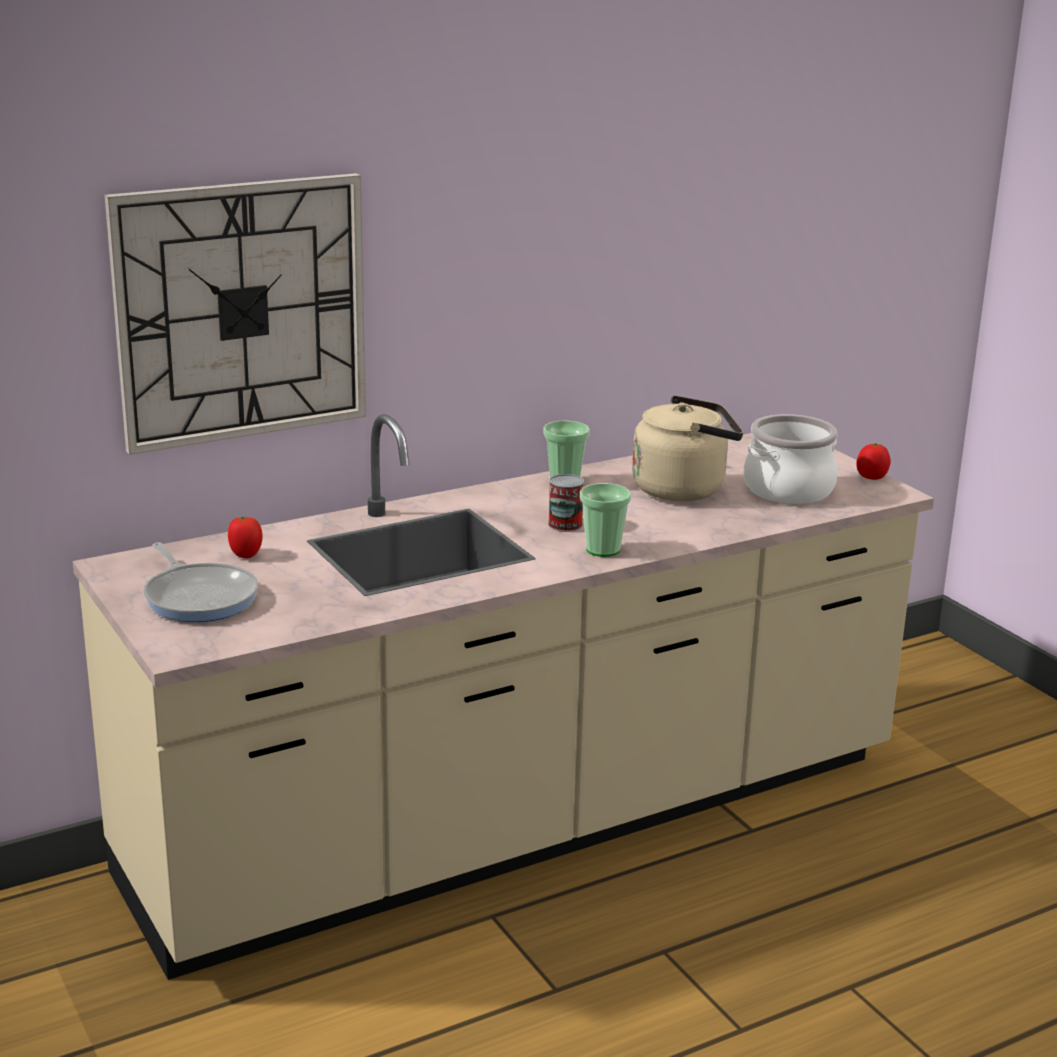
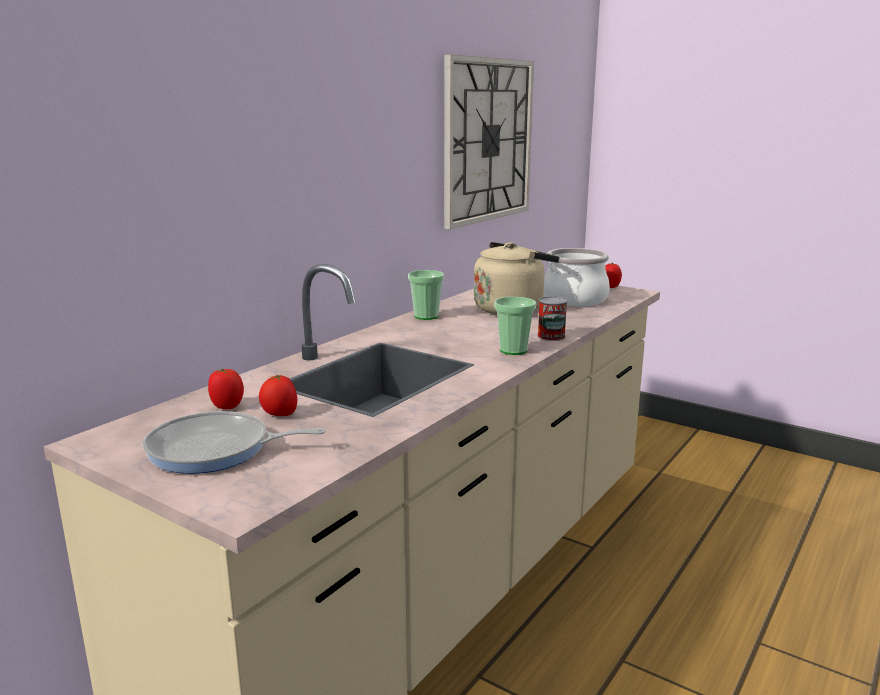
camera: 25 degrees left, 5 degrees down
wall clock [104,173,366,455] -> wall clock moved to [444,54,534,229]
frying pan [143,542,258,622] -> frying pan turned 150 degrees clockwise [143,411,326,474]
can [548,474,584,532] -> can moved to [538,296,567,341]
none -> tomato [259,375,297,416]

